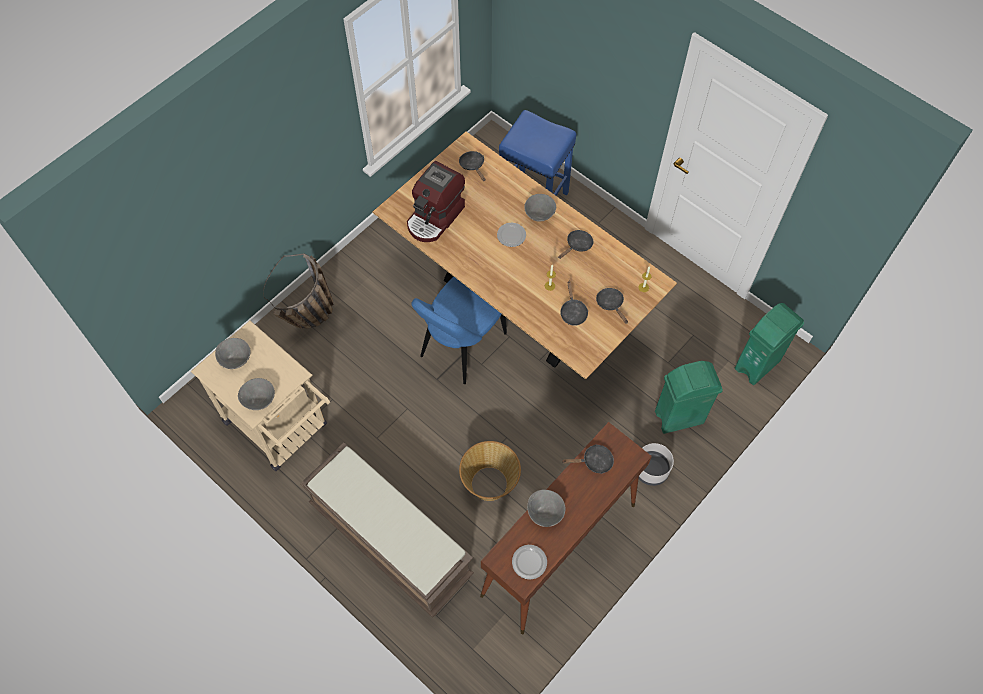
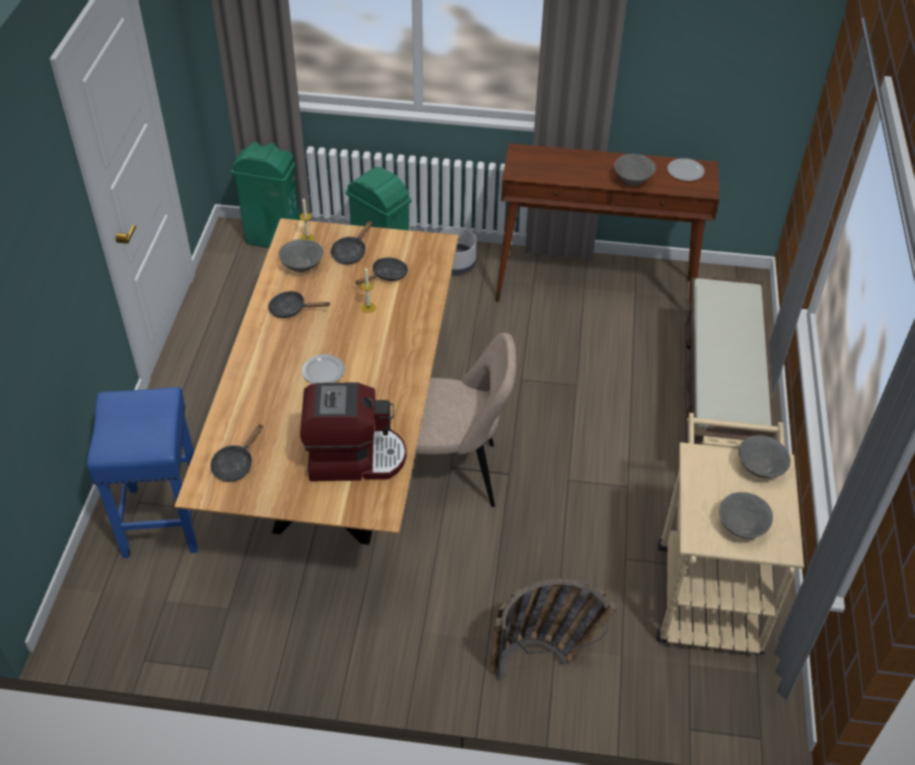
camera: 125 degrees left, 15 degrees down
blue chair [411,277,507,384] -> beige chair [416,333,517,507]
basket [459,441,521,501] -> none
grey bowl [524,194,556,222] -> grey bowl moved to [279,239,324,272]
black frying pan [562,444,614,474] -> none

